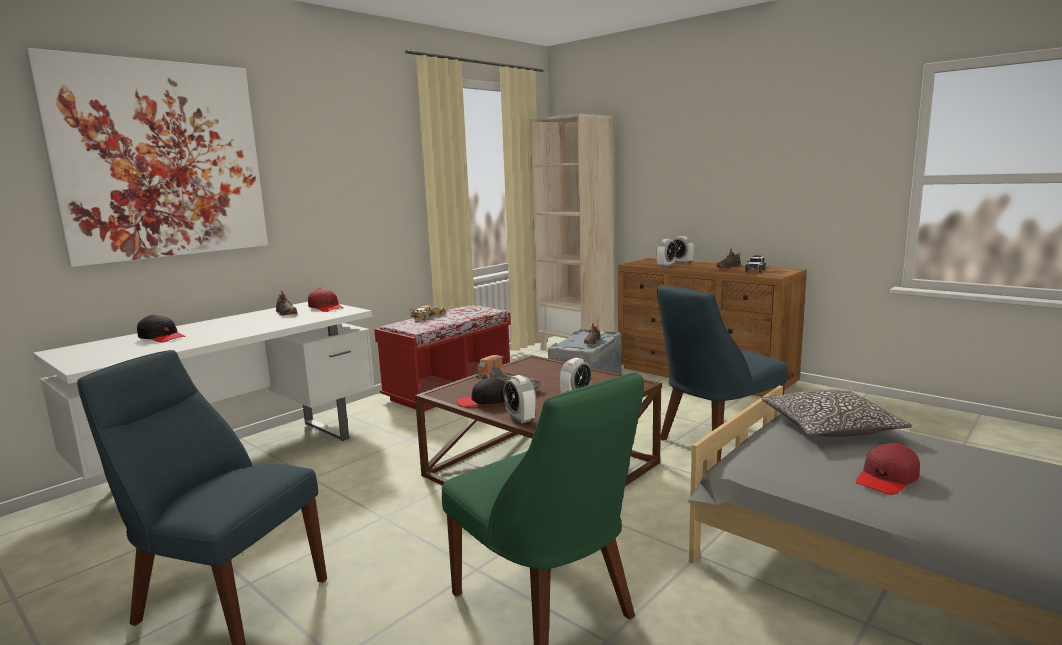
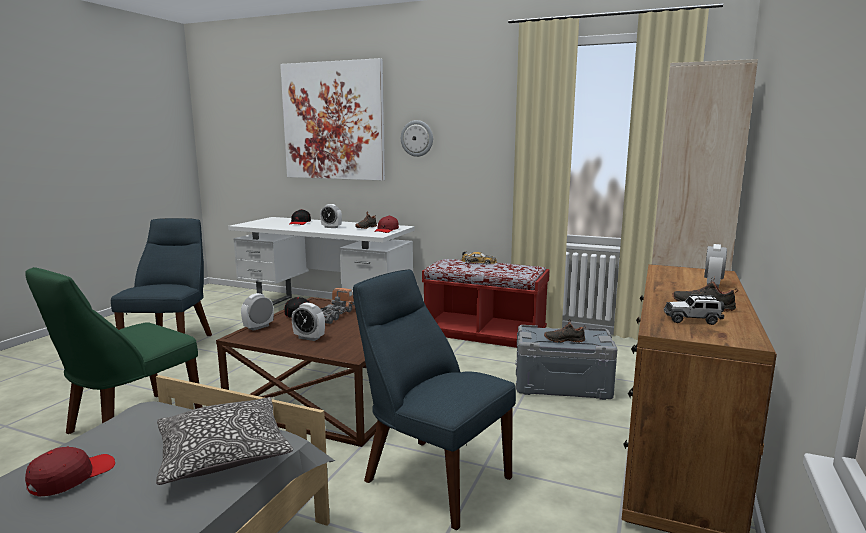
camera: 70 degrees right, 0 degrees up
alarm clock [656,239,676,267] -> alarm clock moved to [320,204,342,228]
red cap [856,443,920,495] -> red cap turned 90 degrees clockwise [25,446,115,496]
none -> wall clock [401,120,433,157]

